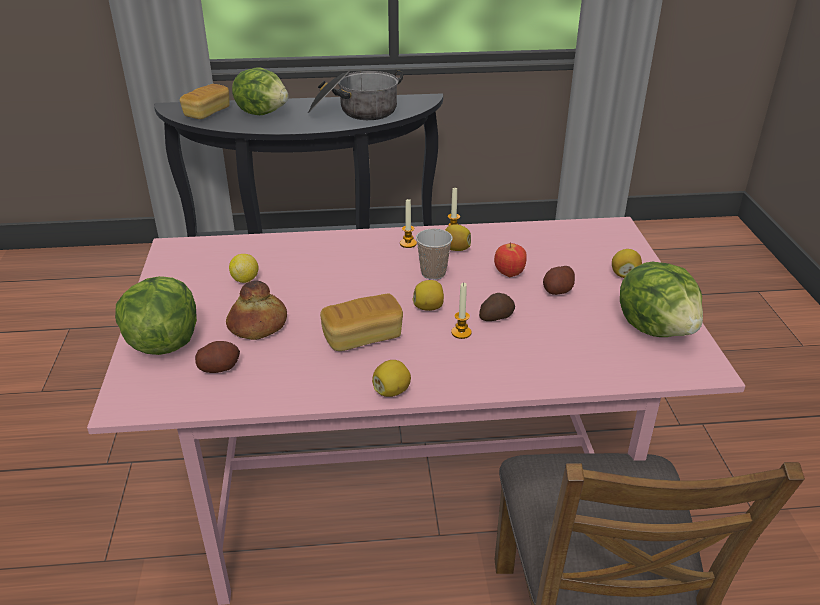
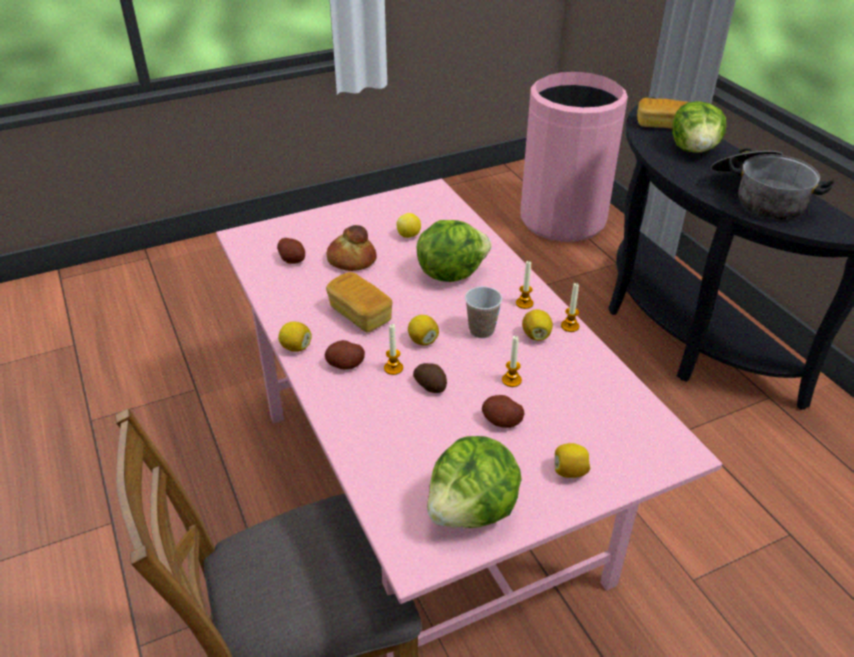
camera: 70 degrees right, 5 degrees up
lettuce [115,276,197,355] -> lettuce moved to [416,220,491,282]
apple [494,243,527,278] -> candle [502,336,522,387]
none -> potato [325,340,365,369]
none -> pink trash can [520,72,628,242]

